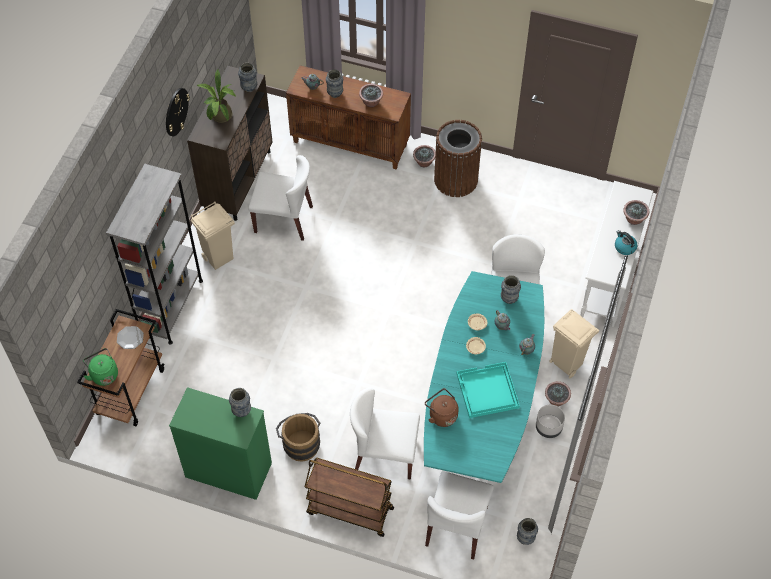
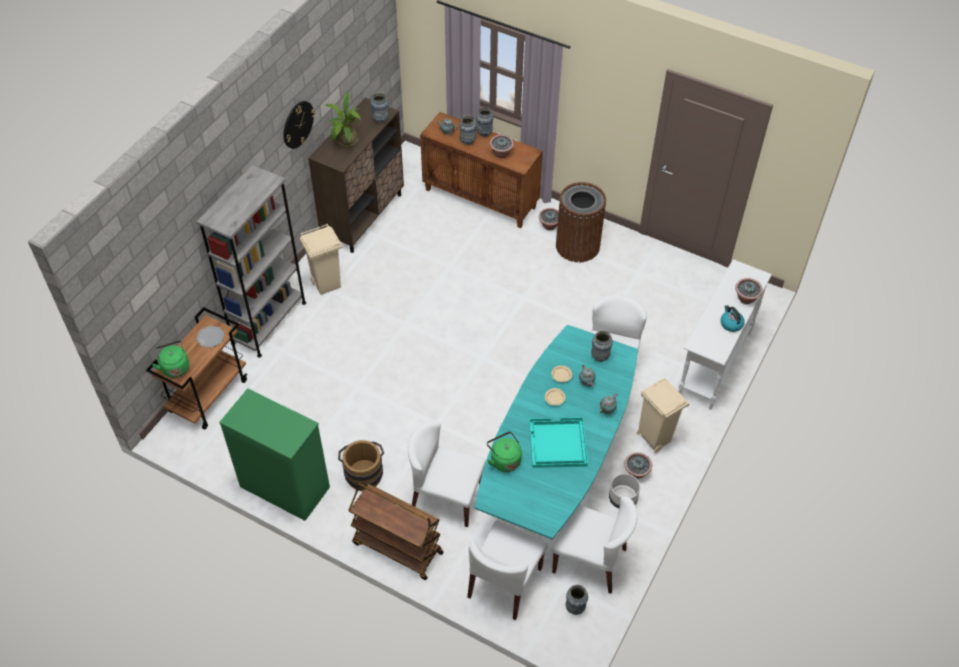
camera: 10 degrees right, 5 degrees down
vase [229,388,251,417] -> vase moved to [476,107,494,137]
white chair [248,155,313,241] -> white chair moved to [552,496,638,594]
brown kettle [425,388,459,427] -> green kettle [487,432,522,472]

